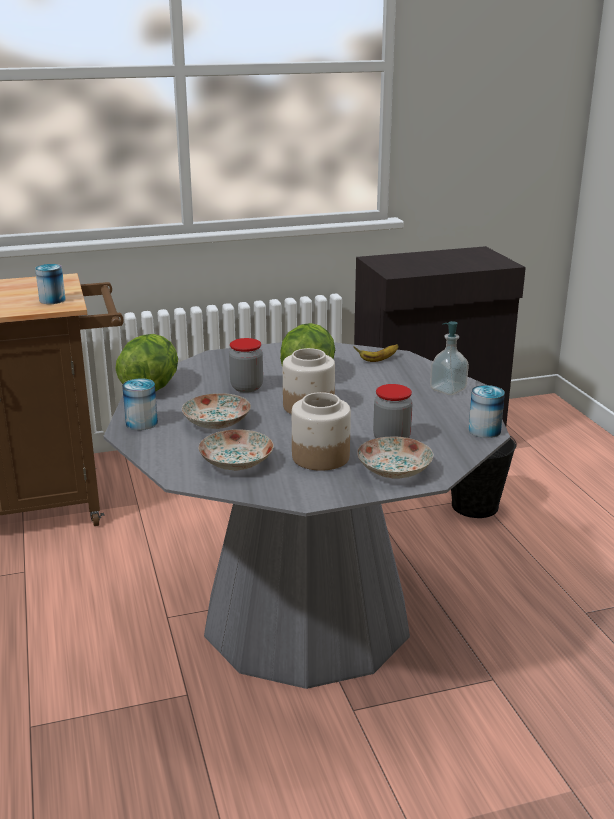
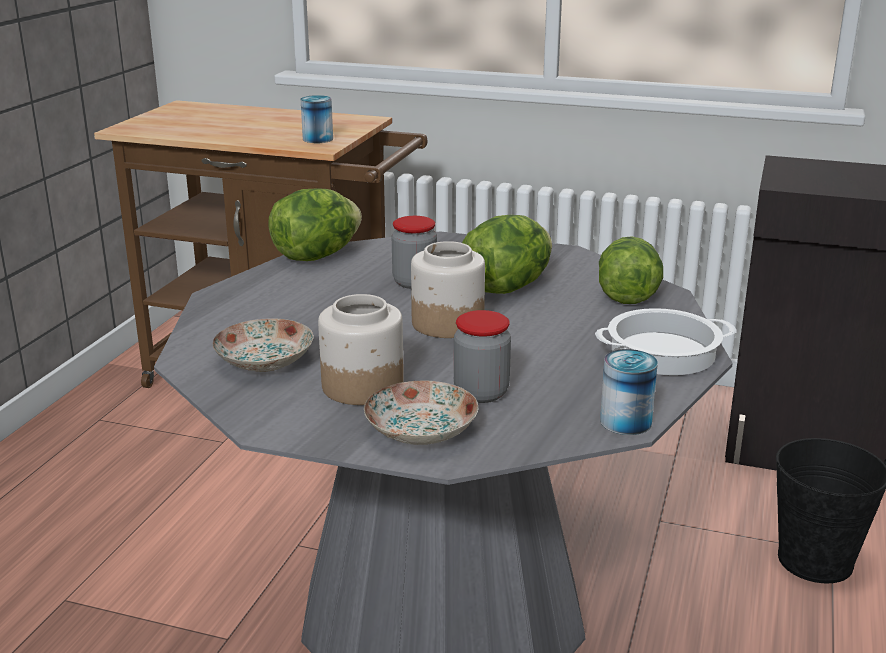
camera: 35 degrees right, 0 degrees up
can [122,378,158,430] -> none
plate [182,393,251,429] -> none
banana [353,344,399,362] -> lettuce [599,236,663,304]
soap dispenser [430,321,469,395] -> cooking pot [595,308,737,375]

